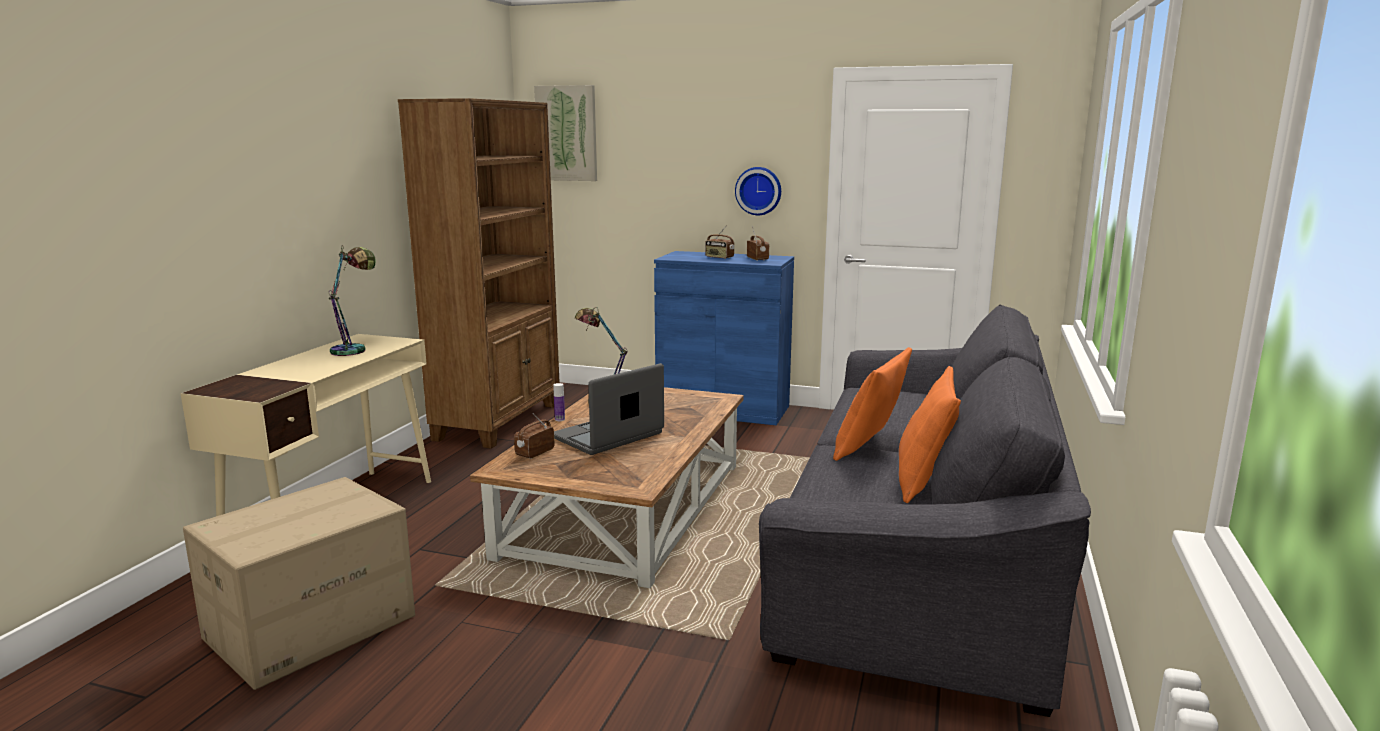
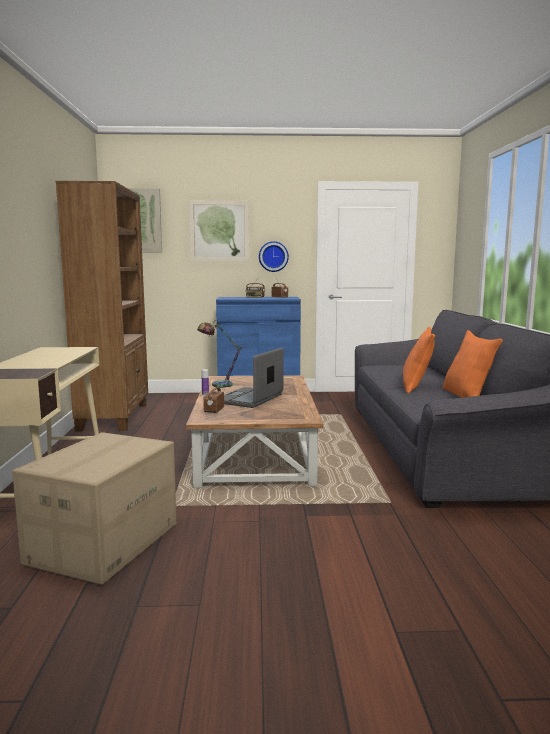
camera: 20 degrees left, 5 degrees down
table lamp [329,245,376,356] -> none
none -> picture [189,201,249,261]

